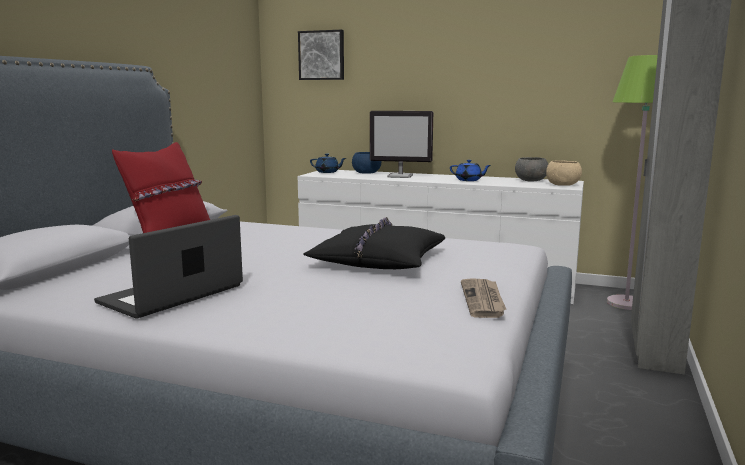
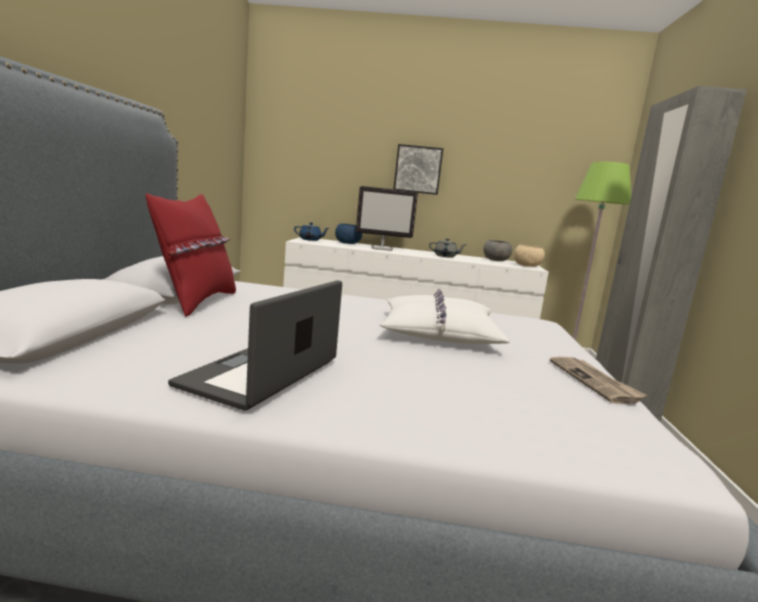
camera: 15 degrees left, 0 degrees up
picture [298,30,344,80] -> picture moved to [394,144,443,195]
black pillow [303,217,445,269] -> white pillow [380,289,510,344]
blue teapot [450,160,491,181] -> grey teapot [429,238,466,258]

